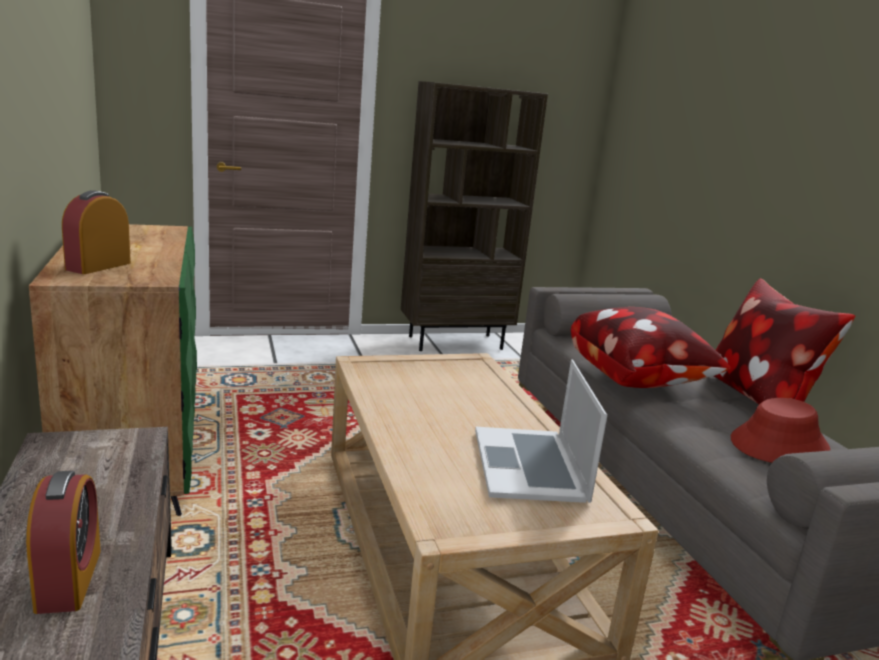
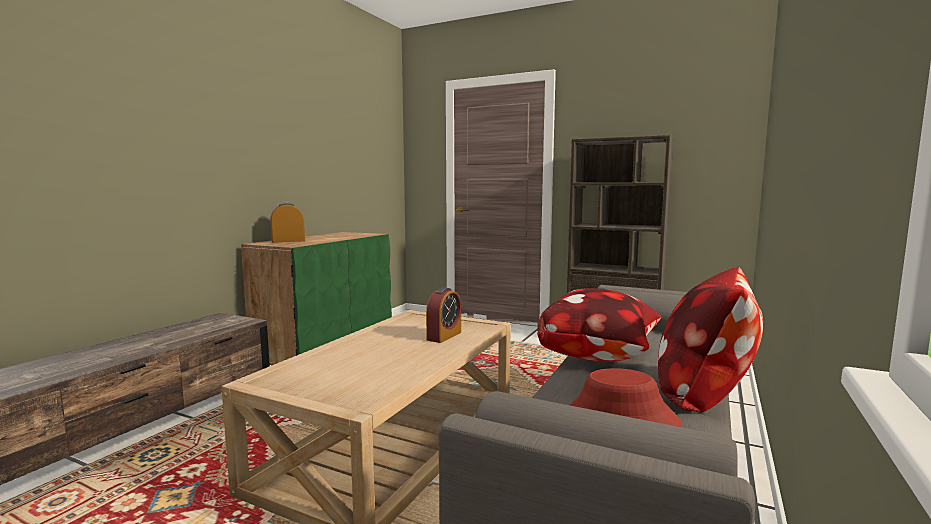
camera: 45 degrees right, 10 degrees down
alarm clock [26,471,101,614] -> alarm clock moved to [426,287,461,343]
laptop [475,359,607,503] -> none

